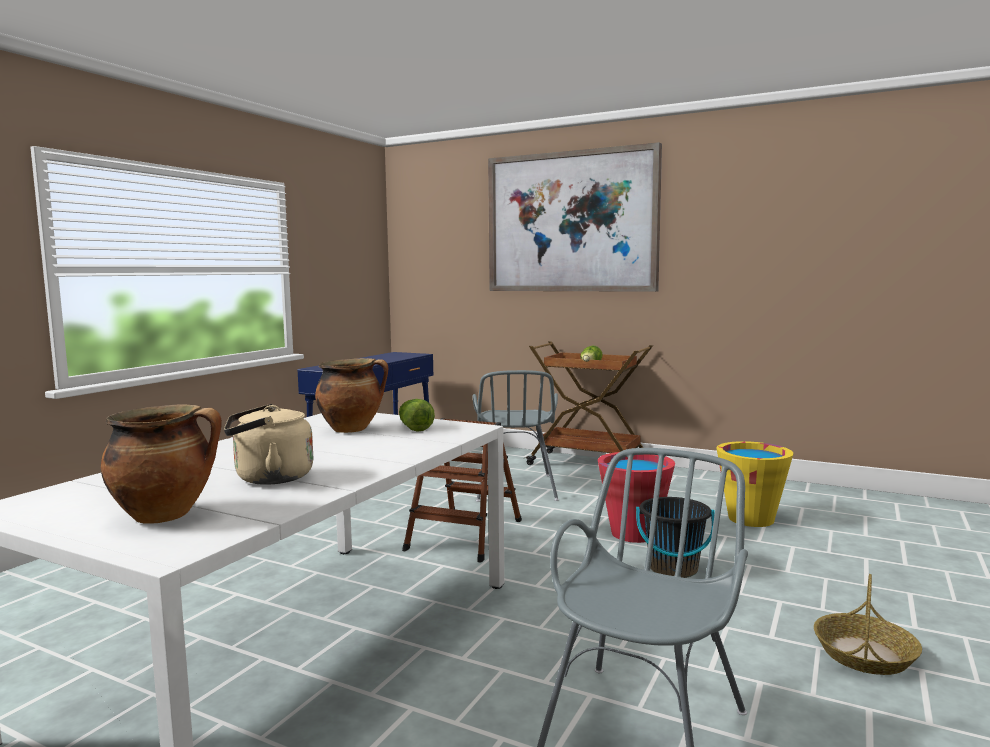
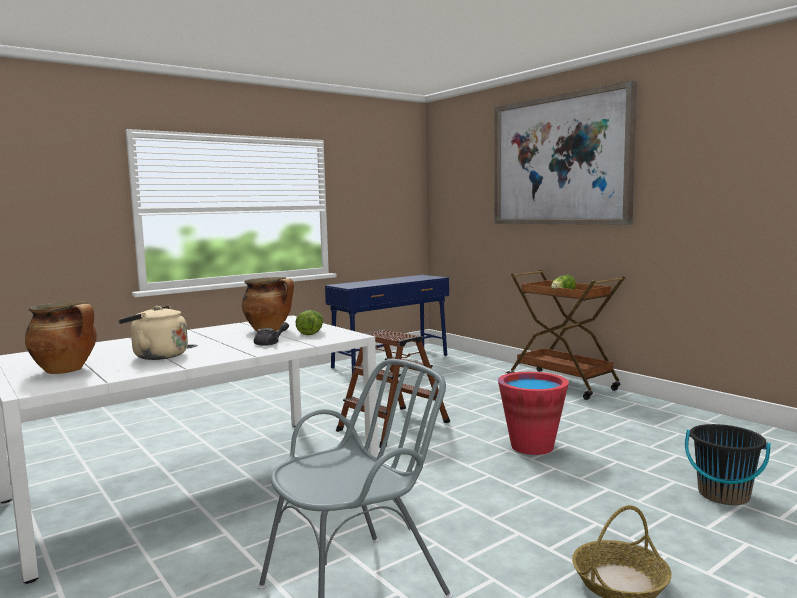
camera: 25 degrees right, 0 degrees up
grey chair [473,370,559,502] -> none
black bucket [636,497,715,578] -> black bucket moved to [685,424,771,505]
yellow bucket [717,441,793,527] -> none
none -> grey teapot [254,322,289,346]

